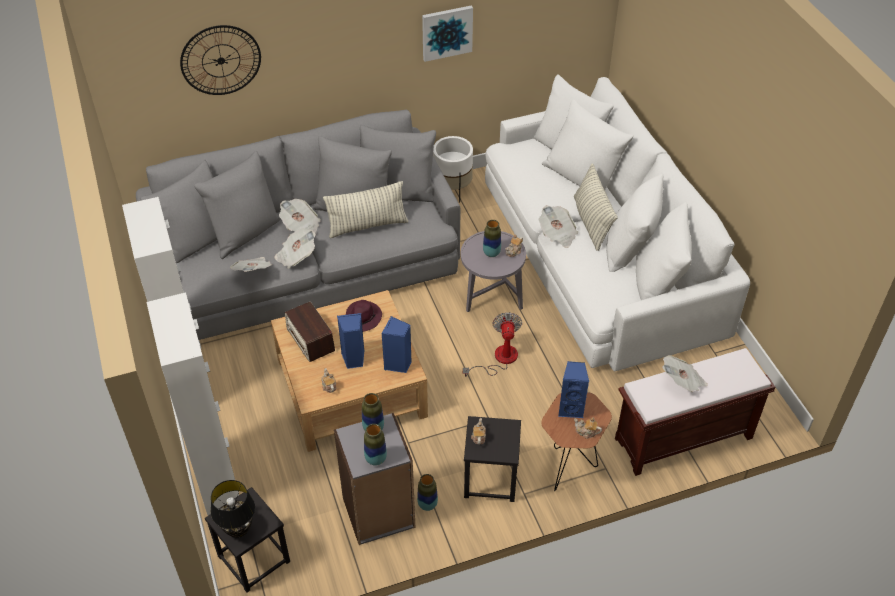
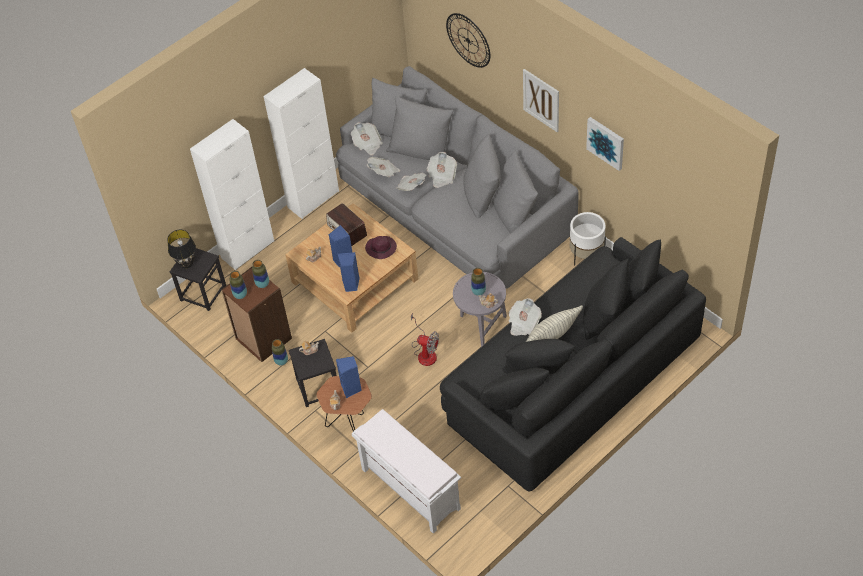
camera: 70 degrees right, 5 degrees up
radio [285,302,335,362] -> radio turned 75 degrees counterclockwise [326,203,367,246]
pillow [323,181,408,238] -> none
grey bookcase [334,413,416,545] -> brown bookcase [221,267,292,362]
fan [463,312,522,377] -> fan turned 45 degrees clockwise [411,313,439,366]
white sofa [485,74,750,371] -> black sofa [440,237,706,491]
brown bench [615,348,775,476] -> white bench [352,409,461,534]
newspaper [662,355,708,392] -> newspaper moved to [351,122,383,155]
none -> picture [523,69,559,132]

